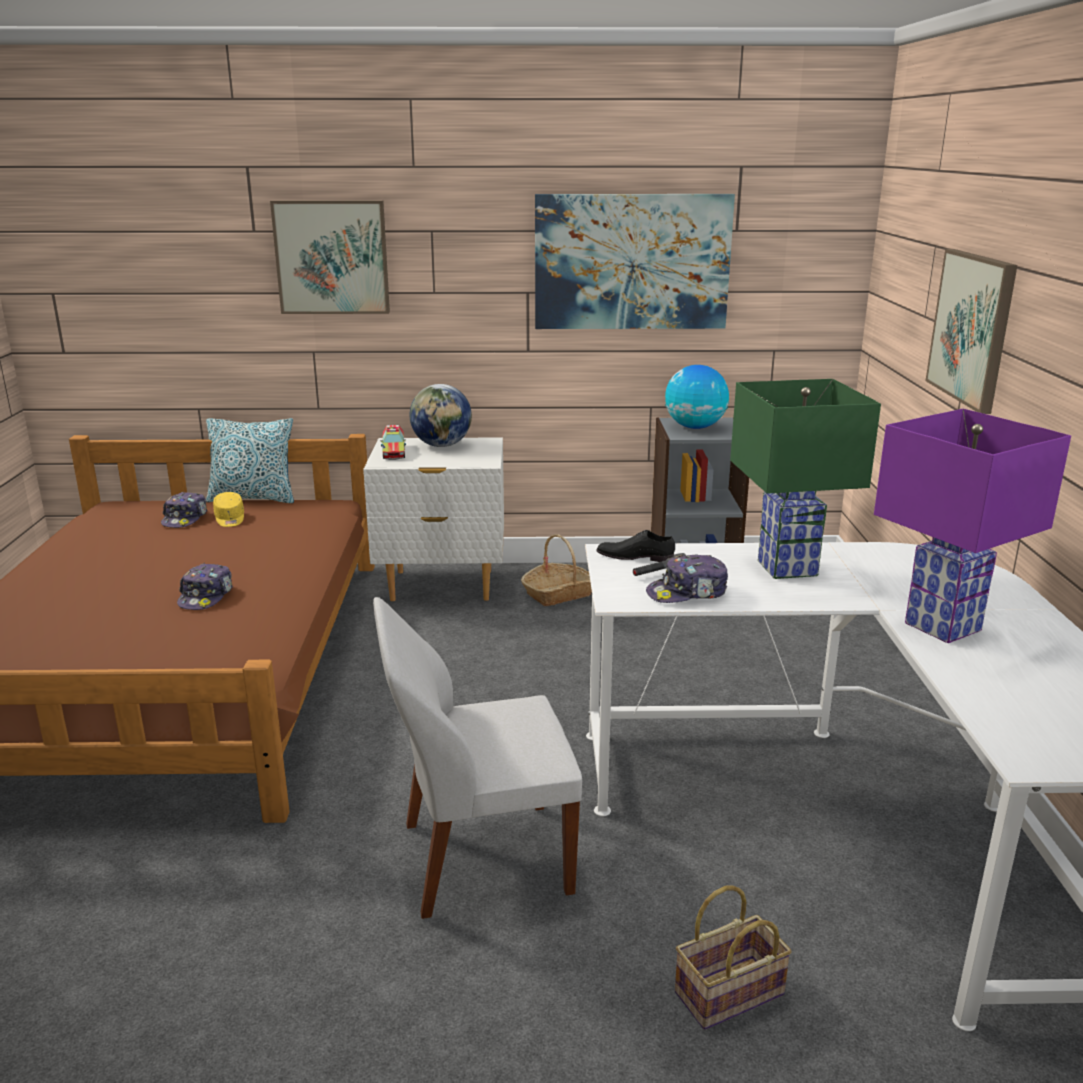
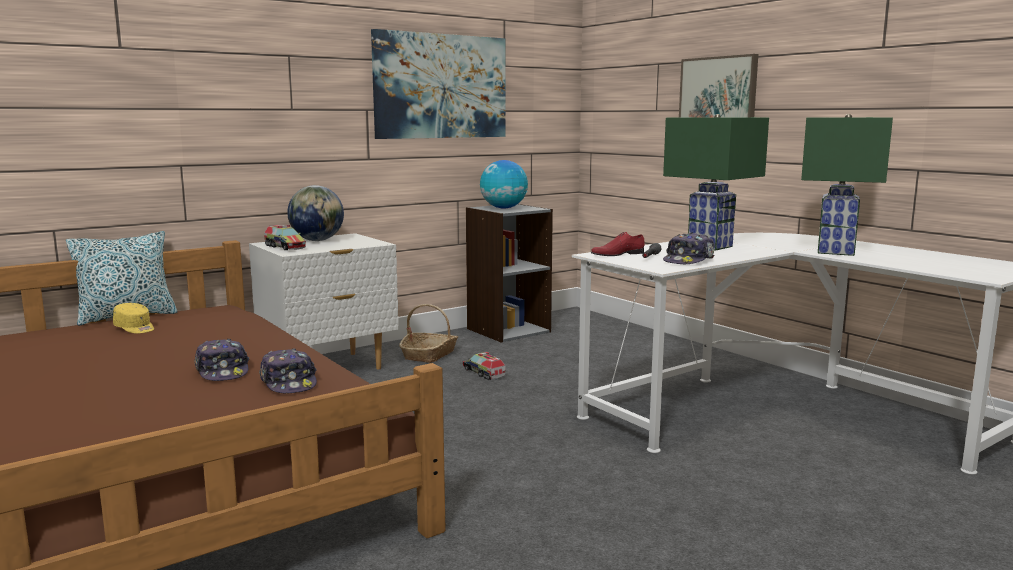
camera: 35 degrees left, 10 degrees down
cap [161,492,208,528] -> cap moved to [259,349,317,393]
picture [270,200,390,314] -> none
white chair [373,597,582,919] -> none
black shoe [596,530,675,562] -> red shoe [591,232,645,256]
basket [675,885,792,1030] -> none
purple table lamp [874,409,1071,643] -> green table lamp [801,114,893,256]
none -> toy truck [462,352,506,380]

